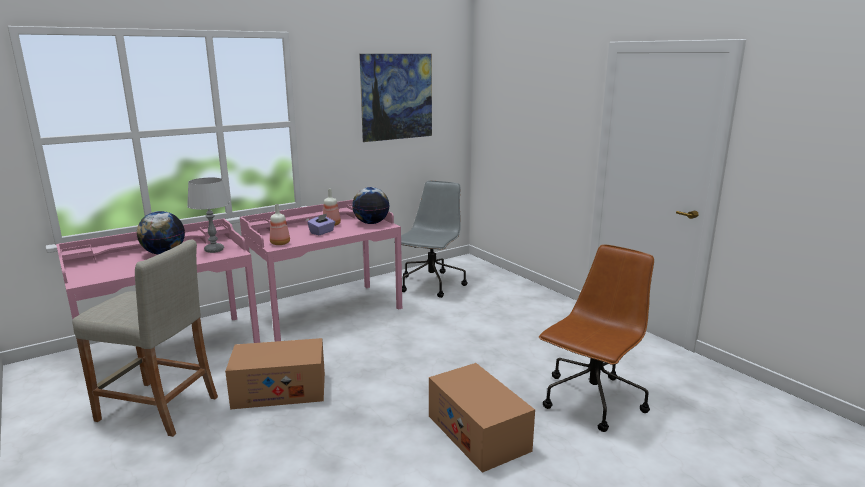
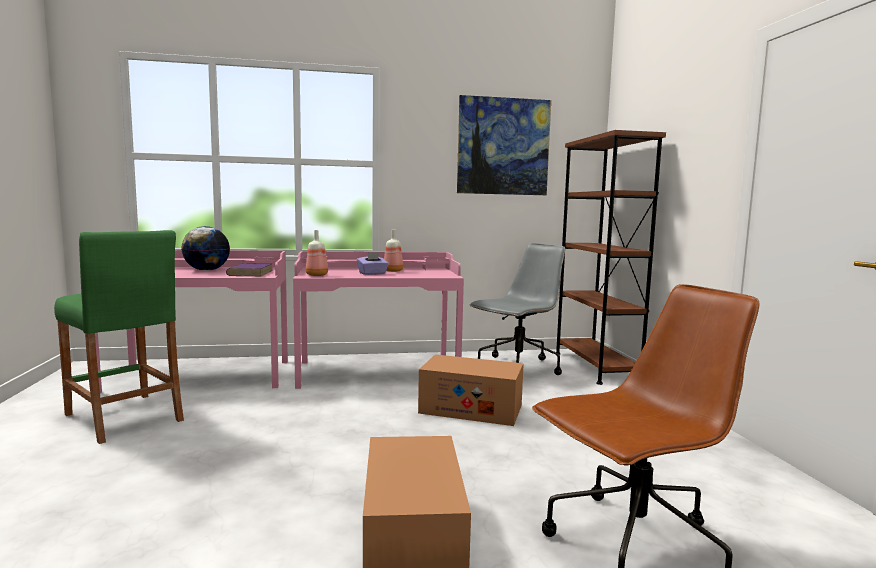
camera: 25 degrees right, 10 degrees down
beige stool [72,239,218,437] -> green stool [54,230,184,444]
grey table lamp [187,177,230,253] -> purple book [226,263,273,276]
cardboard box [225,338,325,409] -> cardboard box moved to [418,354,524,426]
globe [352,187,390,224] -> none
none -> brown bookcase [556,130,666,385]

